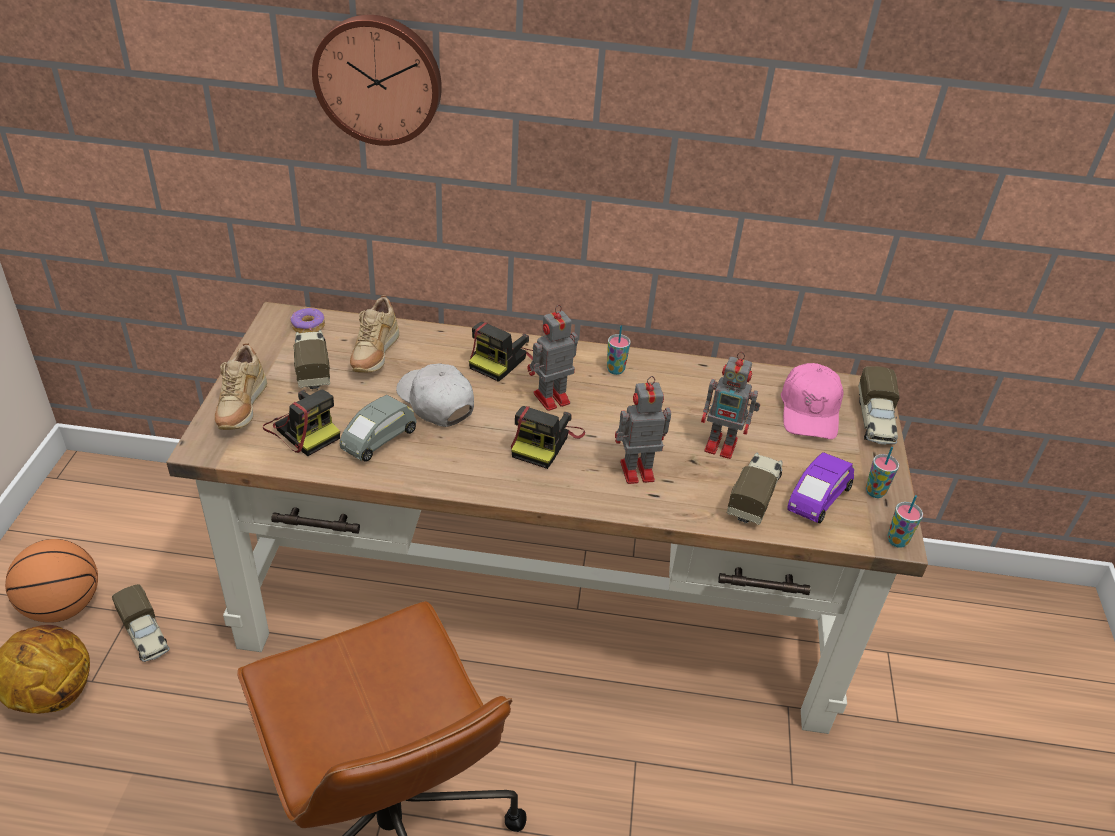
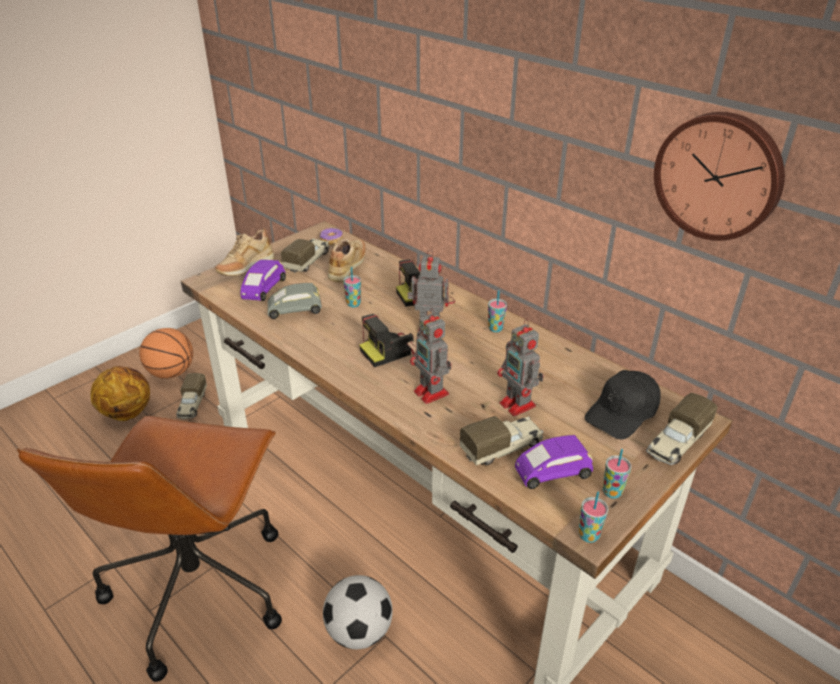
camera: 40 degrees right, 5 degrees down
camera [263,389,340,456] -> purple toy car [240,260,286,301]
wall clock [312,15,442,146] -> wall clock moved to [654,112,785,241]
beige shoe [350,295,399,373] -> beige shoe turned 150 degrees clockwise [328,238,365,283]
white cap [396,363,474,427] -> cup [343,267,361,307]
toy robot [615,376,671,484] -> toy robot turned 150 degrees counterclockwise [410,308,452,404]
pink cap [781,363,844,439] -> black cap [585,370,661,439]
none -> football [323,575,393,649]

